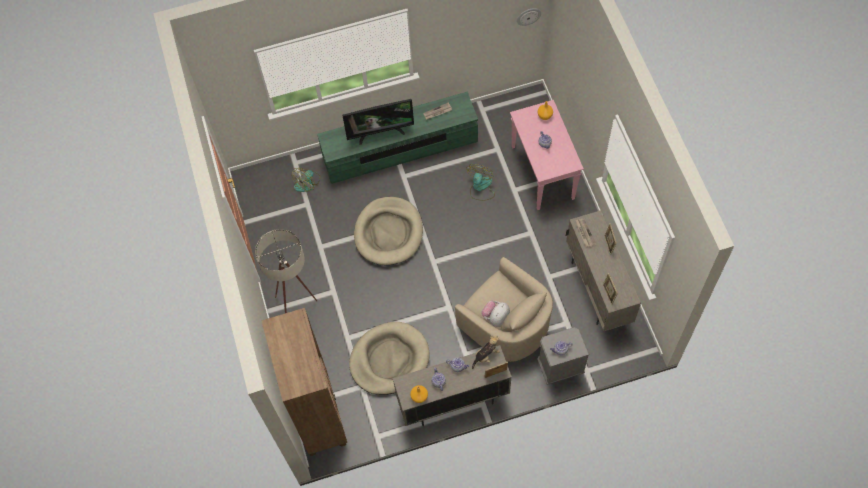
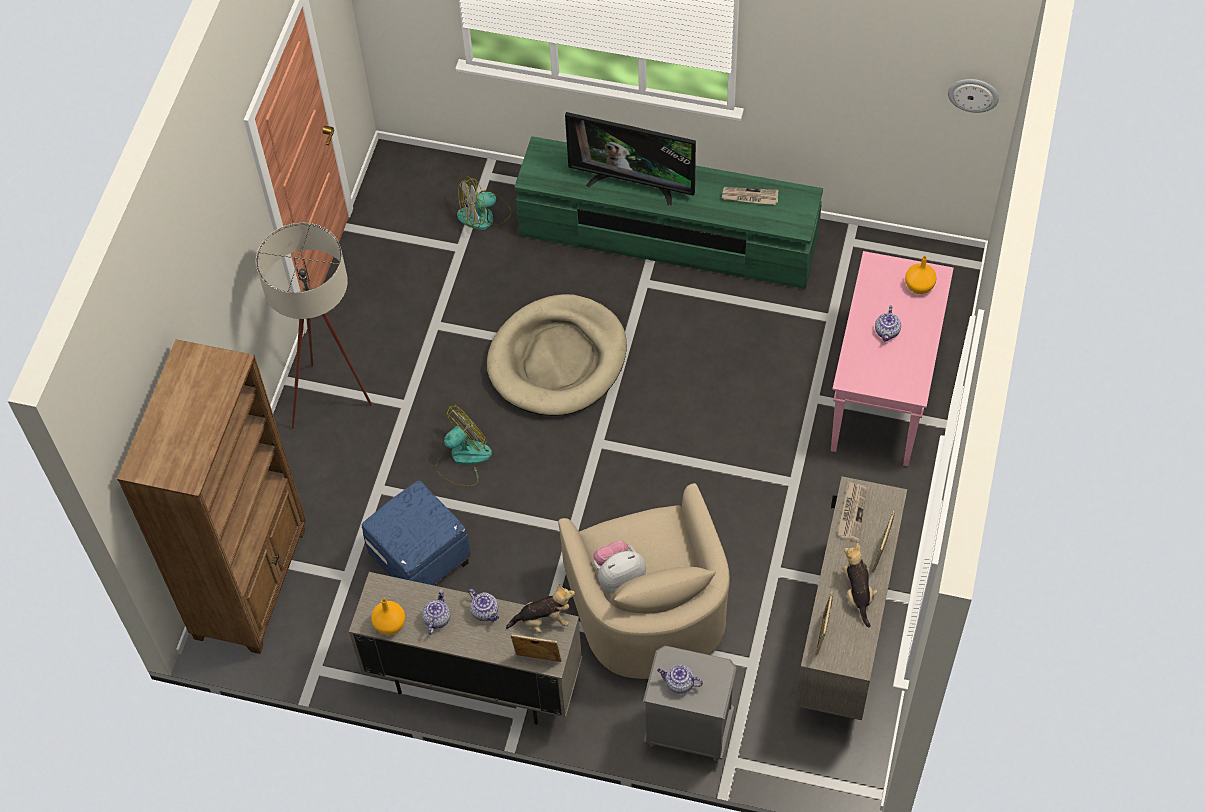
camera: 30 degrees right, 5 degrees down
beige dog bed [349,322,430,395] -> blue ottoman [362,481,471,586]
fan [466,164,495,201] -> fan moved to [436,405,492,487]
none -> plush toy [843,543,878,627]

